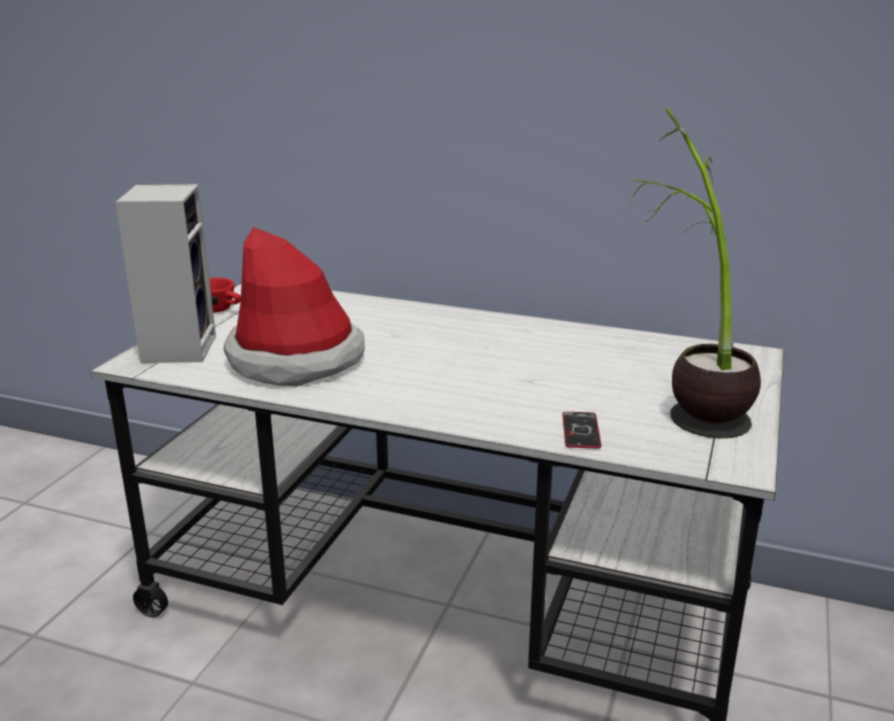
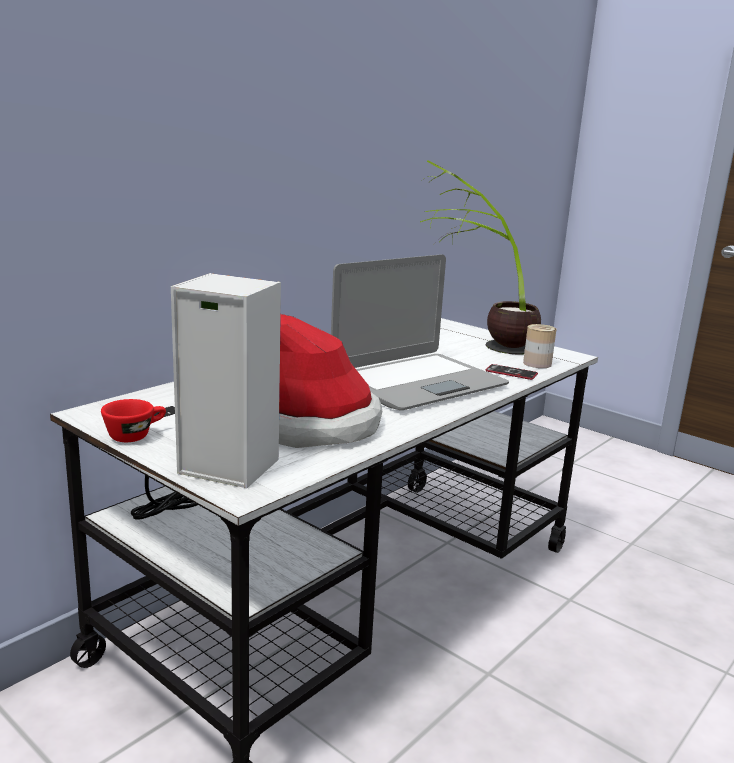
camera: 70 degrees left, 5 degrees down
none -> laptop [331,254,509,410]
none -> can [523,324,556,368]

